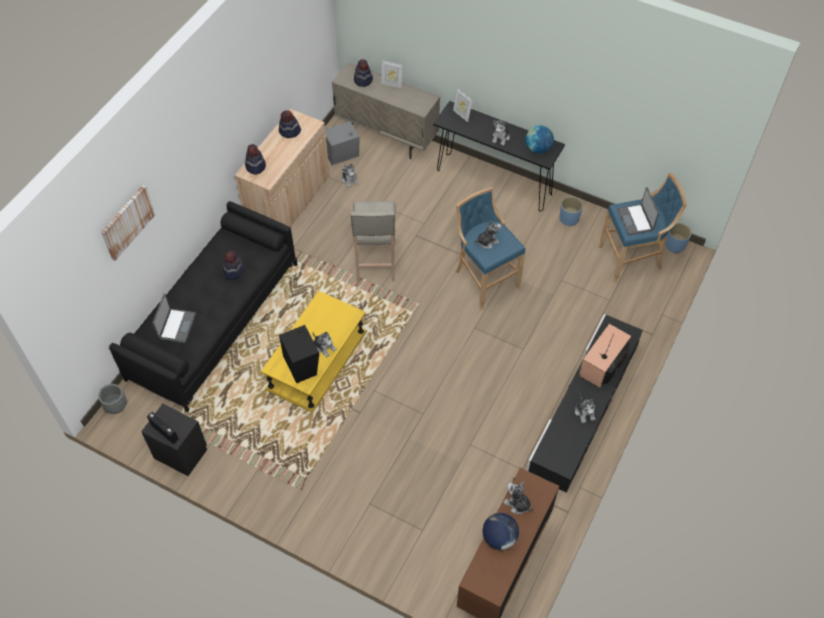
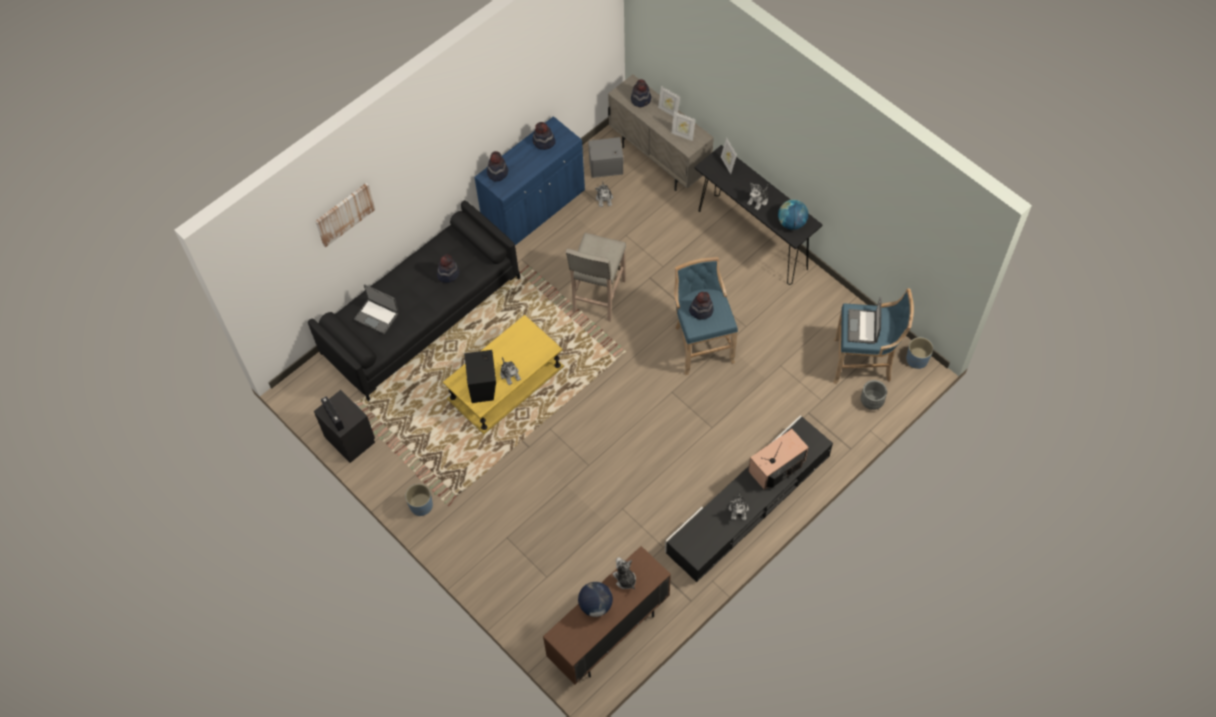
camera: 20 degrees right, 5 degrees up
grey planter [98,384,127,414] -> grey planter moved to [861,380,887,410]
laptop [152,293,196,343] -> laptop turned 90 degrees clockwise [354,284,399,334]
beige cabinet [235,109,330,228] -> blue cabinet [474,116,585,245]
plush toy [475,221,501,249] -> hat [689,292,714,319]
blue planter [560,196,583,226] -> blue planter moved to [405,484,433,516]
none -> picture frame [671,112,696,141]

